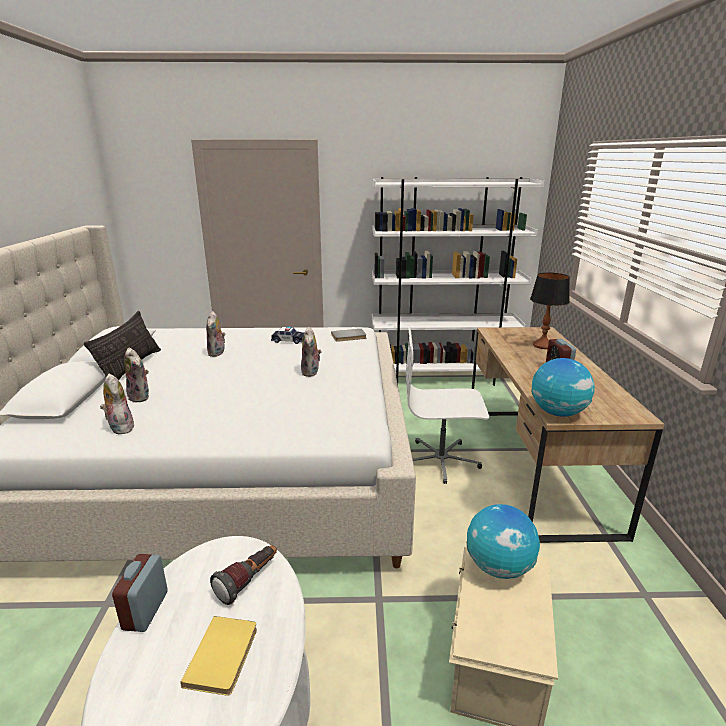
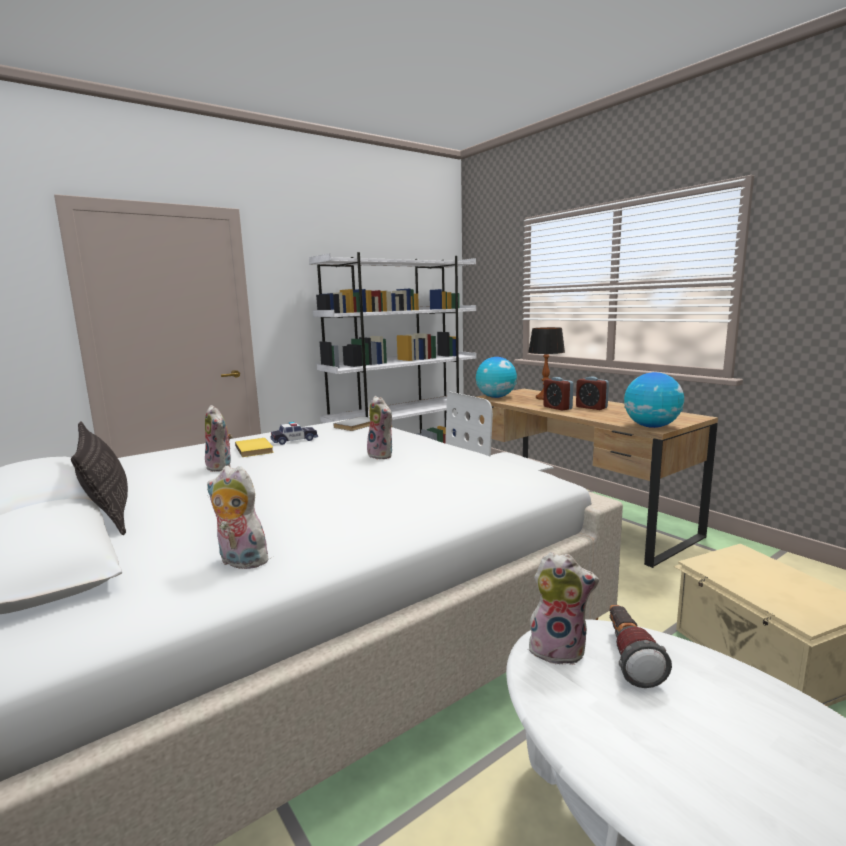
camera: 35 degrees left, 10 degrees down
alarm clock [112,554,168,632] -> alarm clock moved to [543,377,573,411]
plush toy [124,348,149,403] -> plush toy moved to [529,552,599,665]
yellow book [180,616,257,696] -> yellow book moved to [235,438,274,457]
globe [467,504,540,579] -> globe moved to [476,357,517,398]

